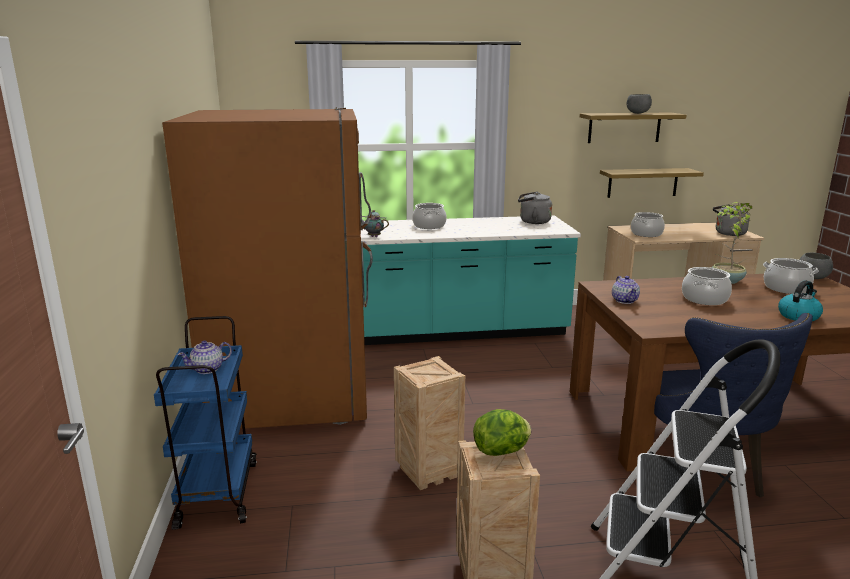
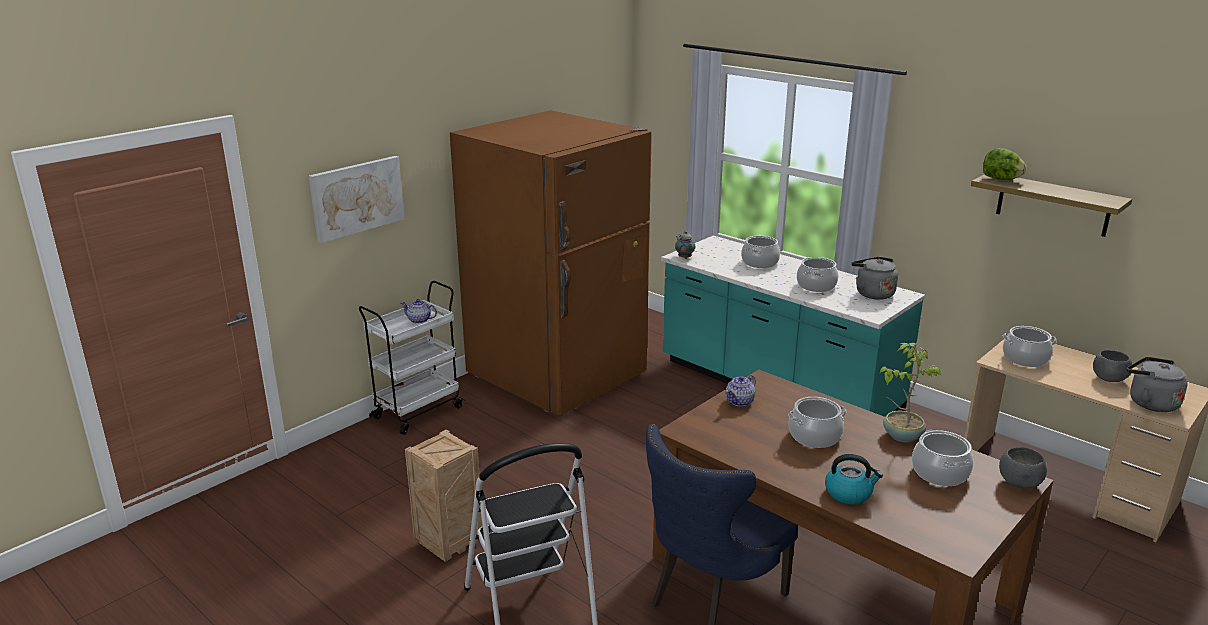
camera: 50 degrees right, 5 degrees up
blue cart [154,316,257,530] -> white cart [359,281,465,435]
crate [394,356,465,490] -> none
lettuce [473,409,531,456] -> lettuce moved to [983,148,1026,180]
shelf [600,168,704,198] -> none
grey bowl [627,94,652,114] -> grey bowl moved to [1093,350,1132,382]
none -> picture [309,156,405,243]
none -> cooking pot [797,257,838,292]

